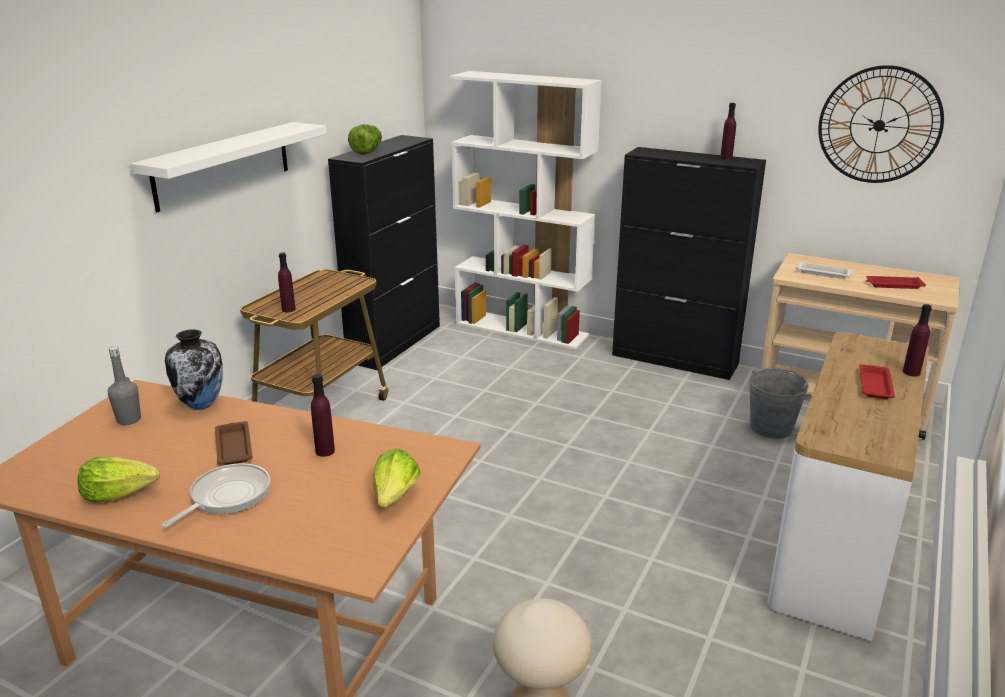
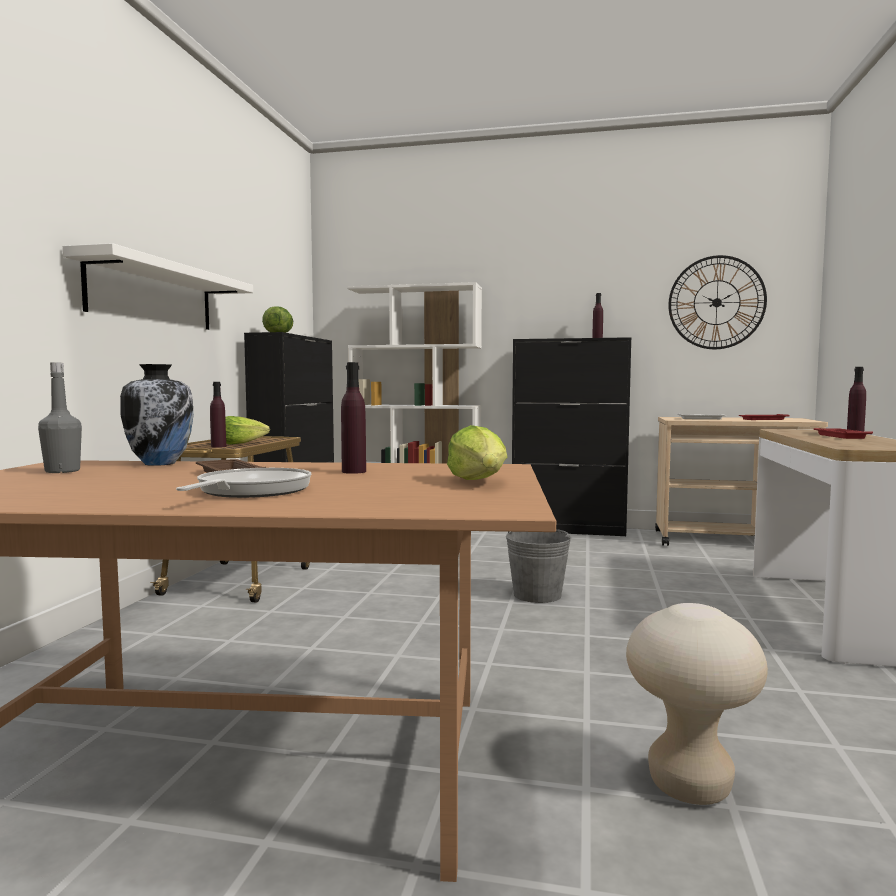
camera: 15 degrees left, 20 degrees down
lettuce [77,457,160,503] -> lettuce moved to [225,416,270,445]
grey bucket [749,368,809,439] -> grey bucket moved to [506,529,571,603]

